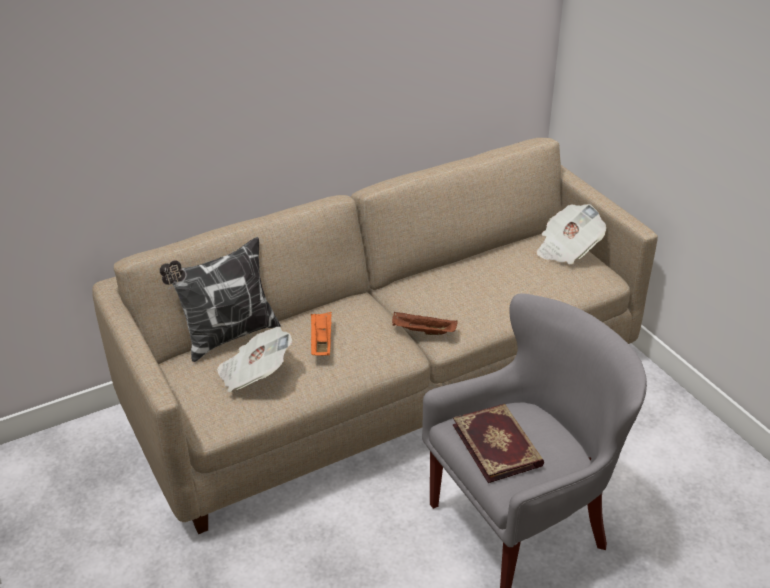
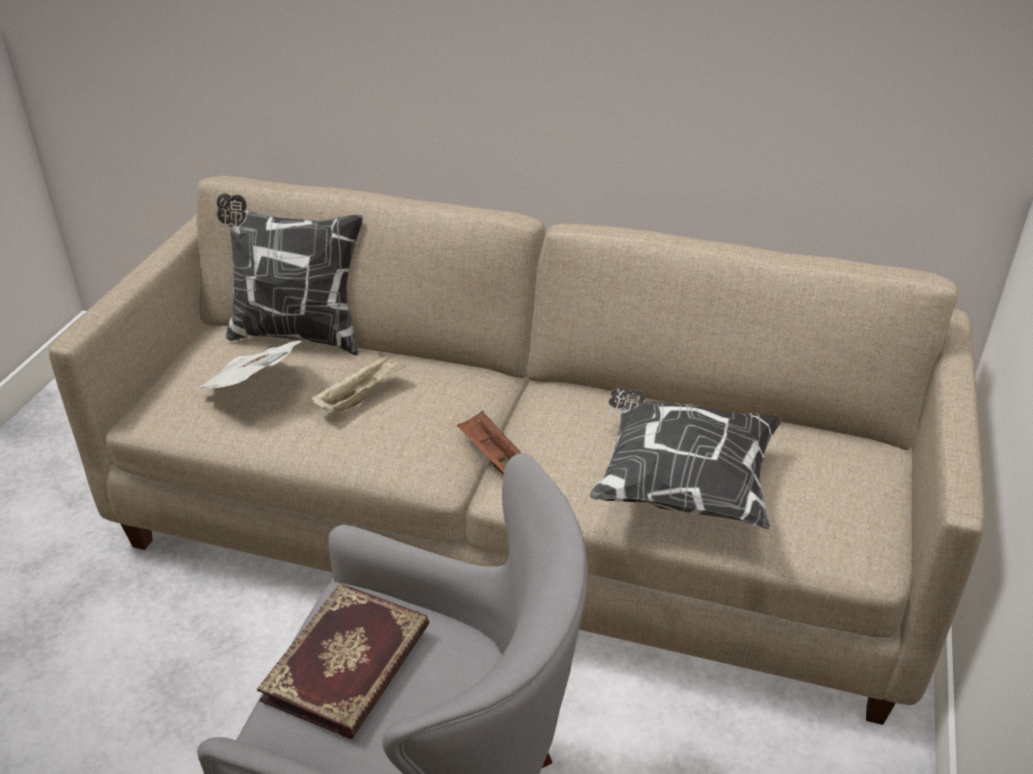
camera: 45 degrees right, 0 degrees up
orange tray [311,312,332,356] -> beige tray [311,354,406,411]
newspaper [537,204,606,264] -> none
none -> pillow [589,388,781,529]

